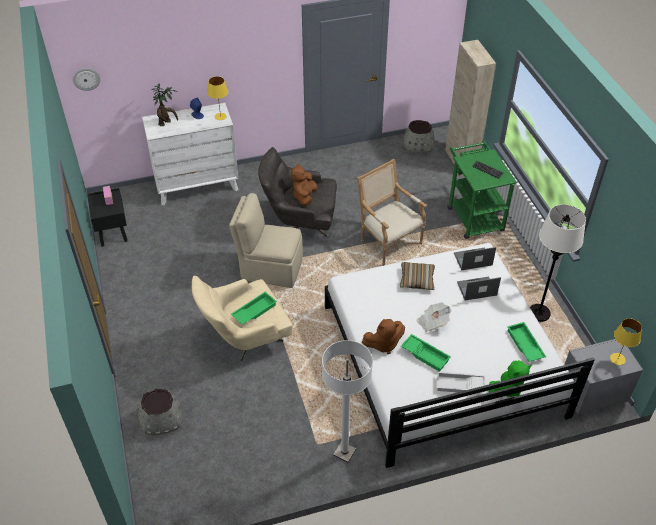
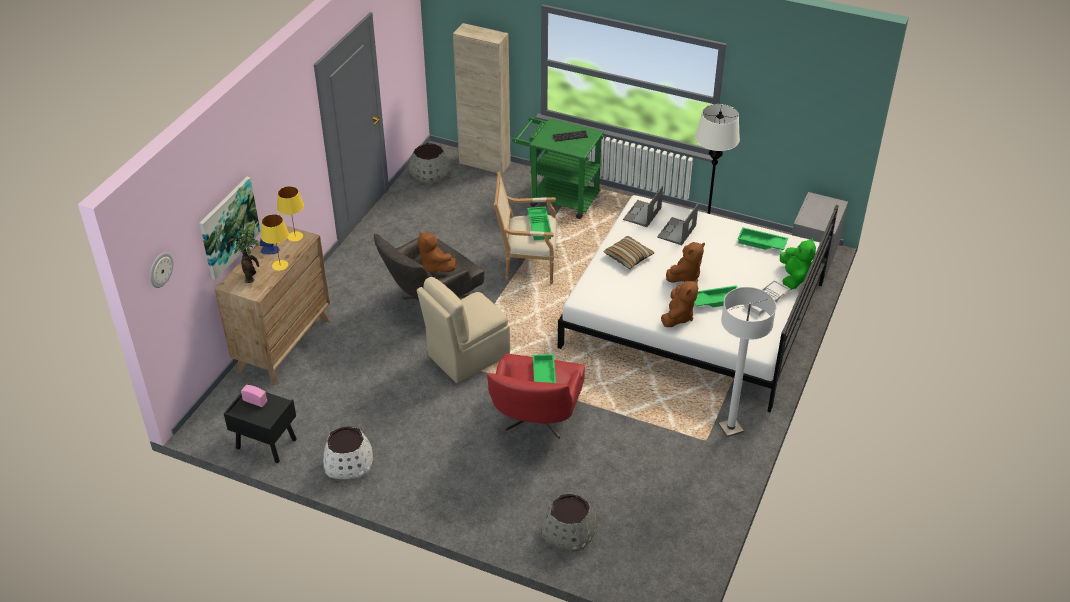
camera: 50 degrees left, 5 degrees down
white dresser [142,103,239,205] -> brown dresser [215,226,330,386]
beige armchair [192,276,293,361] -> red armchair [487,354,585,439]
newspaper [417,302,452,332] -> brown plush toy [666,242,705,283]
yellow table lamp [610,318,642,365] -> yellow table lamp moved to [261,214,289,271]
none -> picture [199,177,261,280]
none -> white planter [323,427,373,479]
none -> green tray [527,207,551,240]

